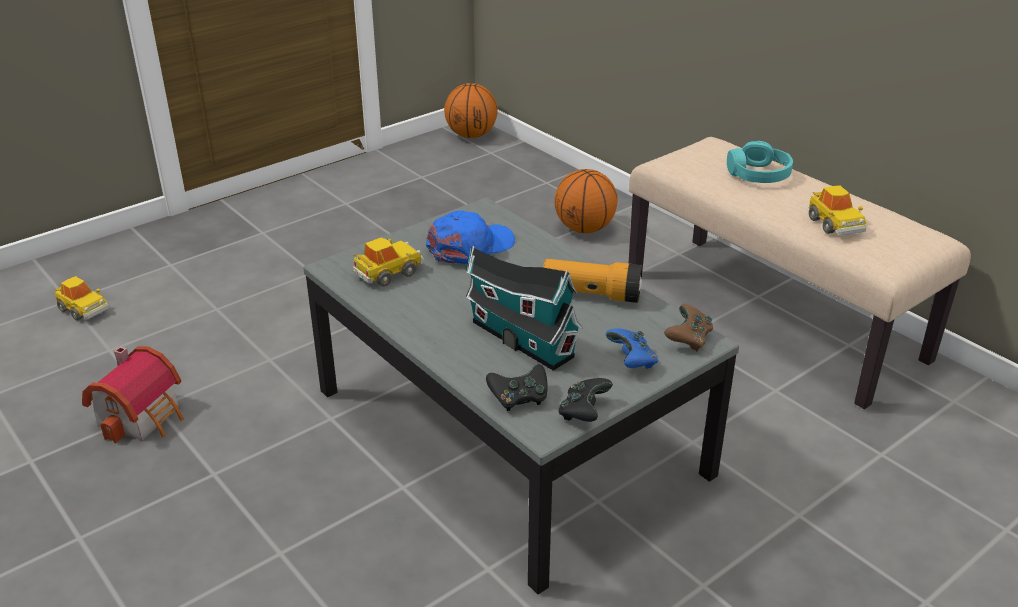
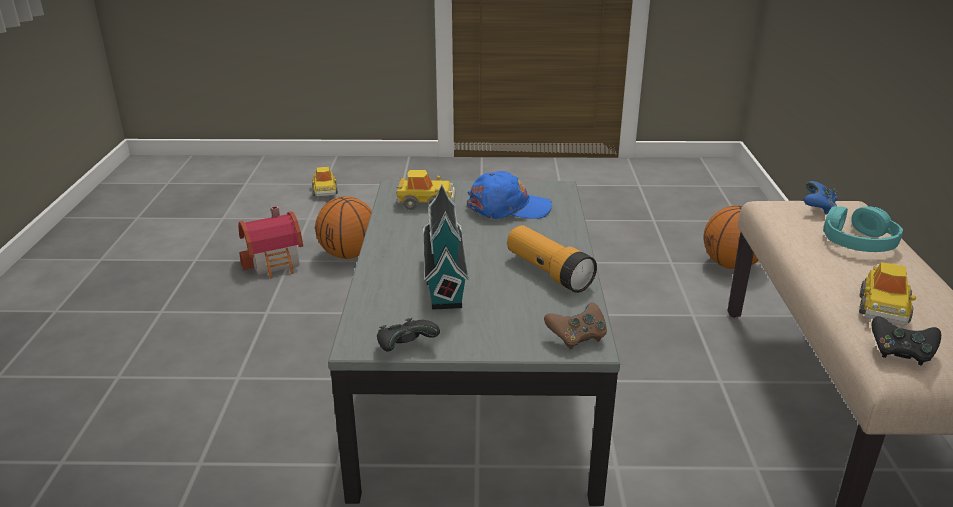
camera: 40 degrees right, 5 degrees down
basketball [444,83,498,138] -> basketball moved to [315,196,372,259]
black game controller [486,364,547,411] -> black game controller moved to [872,316,941,365]
blue game controller [606,328,658,369] -> blue game controller moved to [804,181,838,214]

